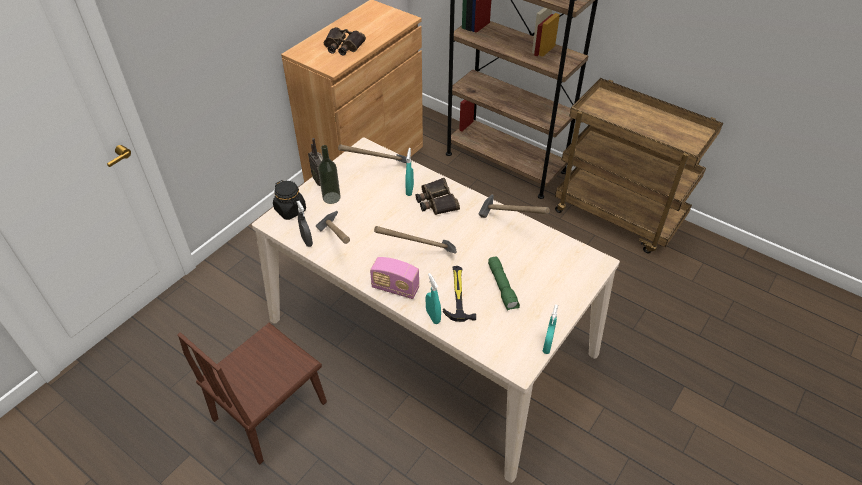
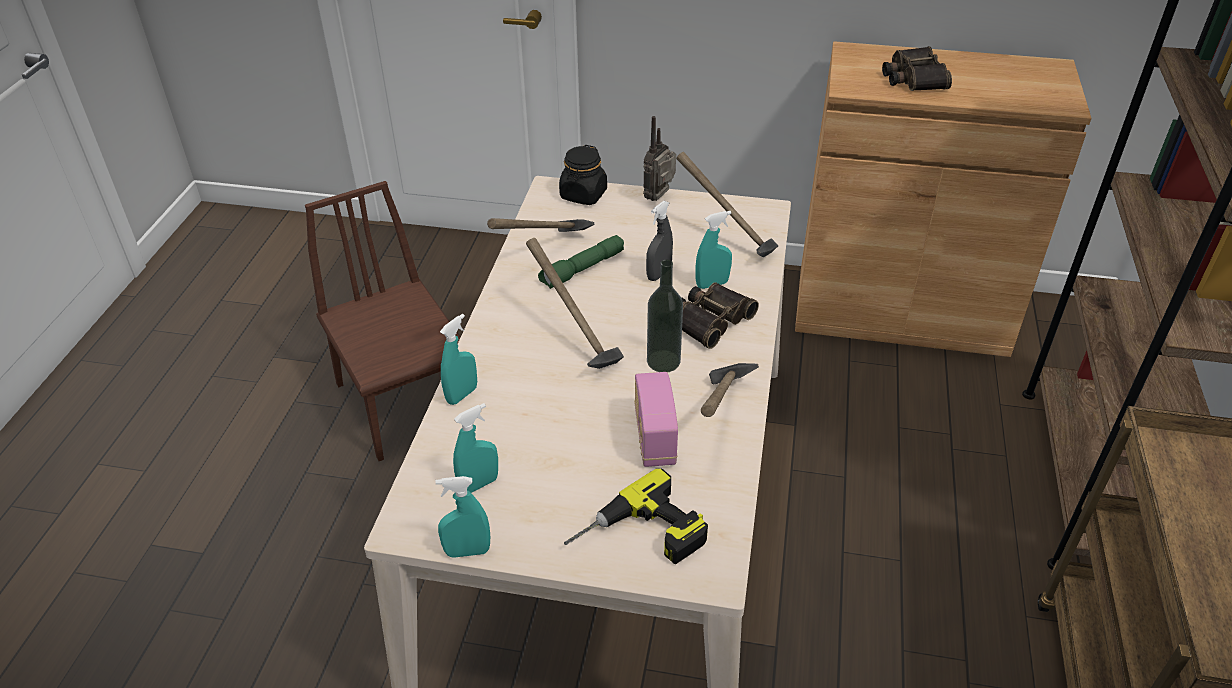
camera: 65 degrees right, 5 degrees down
brown chair [177,323,327,464] -> brown chair turned 45 degrees clockwise [305,181,461,461]
grey spray bottle [296,201,313,247] -> grey spray bottle moved to [646,201,673,281]
bottle [318,145,341,204] -> bottle moved to [647,260,683,372]
radio [370,257,420,299] -> radio moved to [634,372,678,467]
hammer [443,266,476,322] -> none
green flashlight [488,256,520,311] -> green flashlight moved to [538,235,624,289]
none -> turquoise spray bottle [453,403,498,493]
none -> power drill [564,468,708,564]

